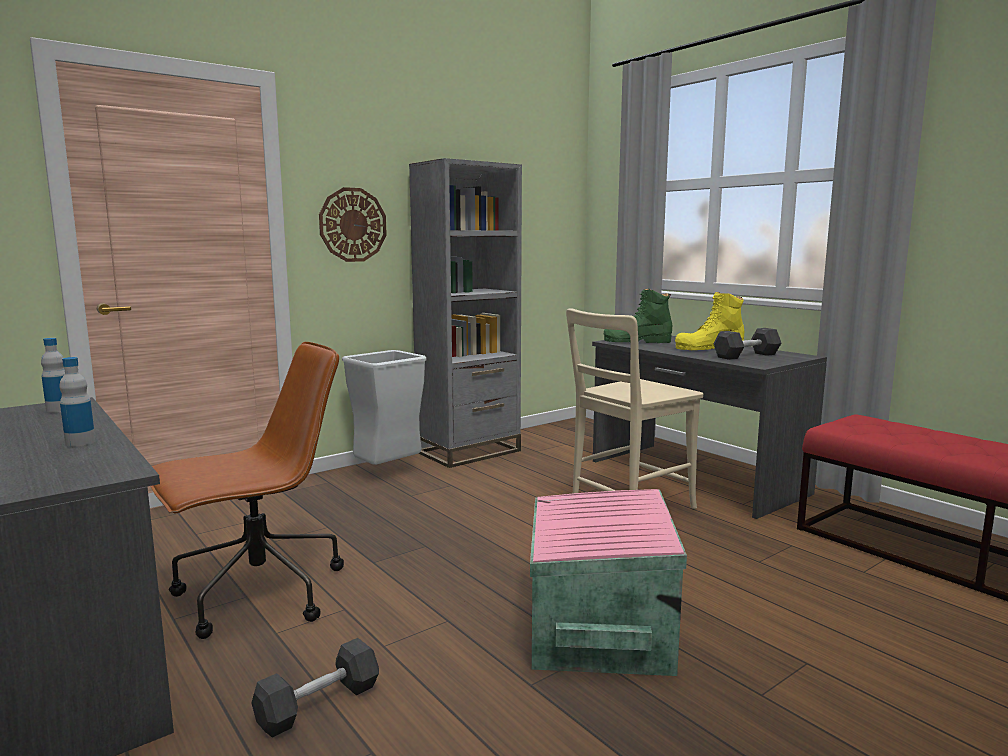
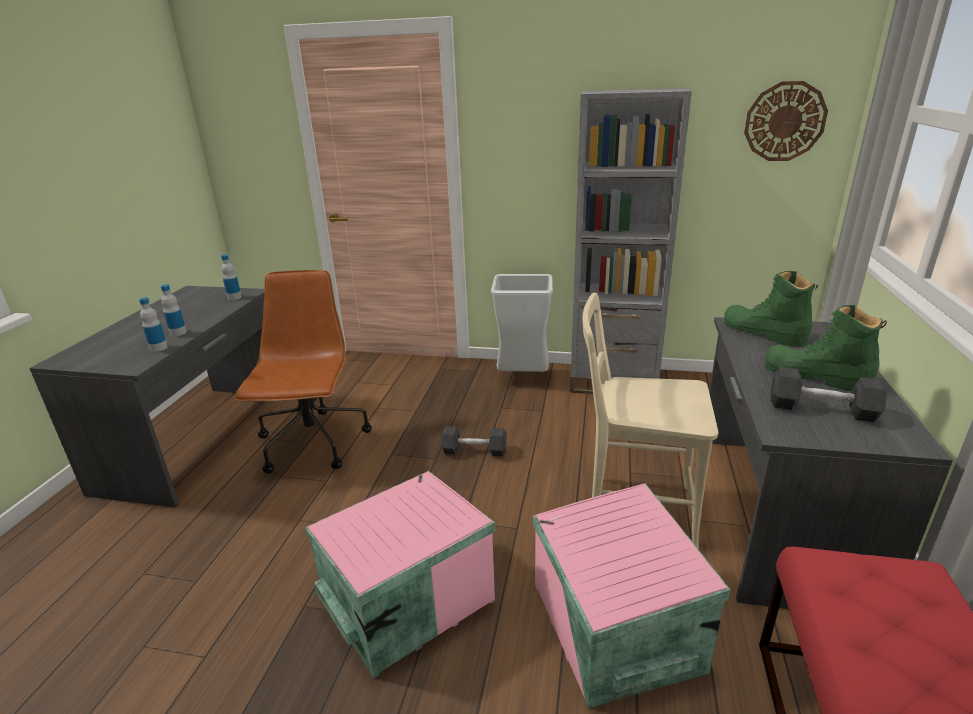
camera: 50 degrees right, 15 degrees up
brown office chair [150,342,344,639] -> brown office chair turned 105 degrees counterclockwise [234,270,372,474]
grey dumbbell [251,638,379,738] -> grey dumbbell moved to [441,426,507,456]
wall clock [319,187,387,262] -> wall clock moved to [744,81,828,161]
yellow boot [675,292,744,350] -> green boot [765,305,887,391]
none -> bottle [139,297,168,352]
none -> pink storage box [533,483,730,708]

